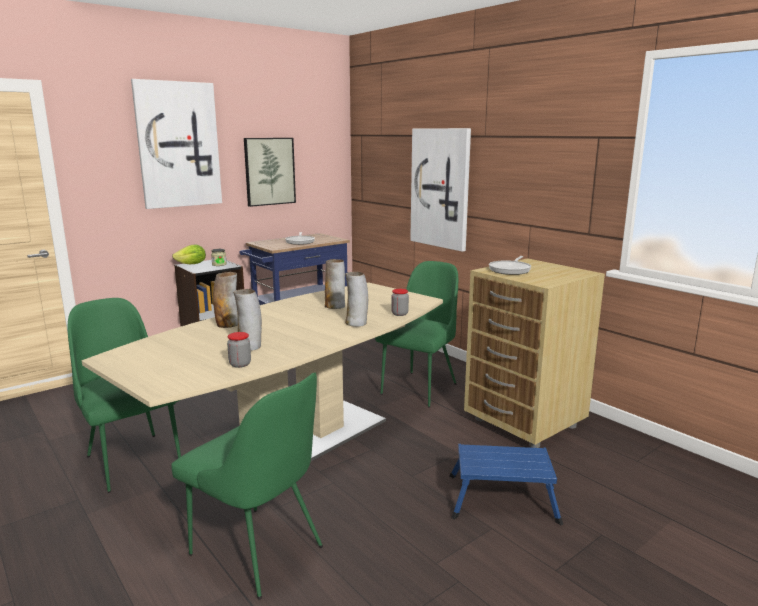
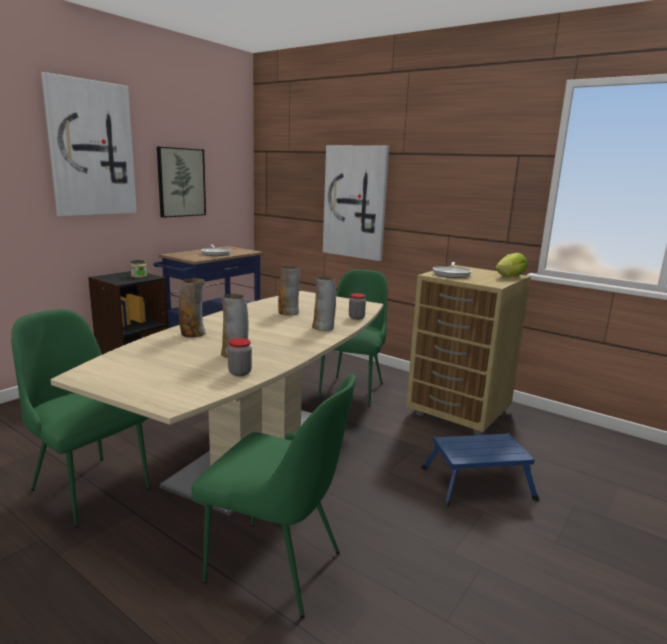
camera: 15 degrees left, 0 degrees up
lettuce [172,245,206,264] -> lettuce moved to [495,253,527,277]

